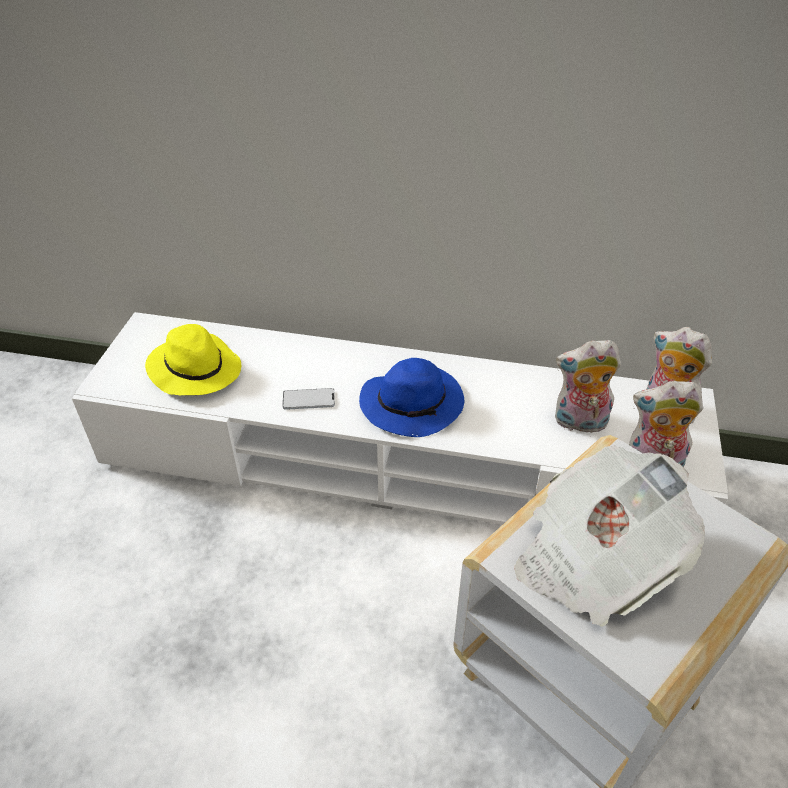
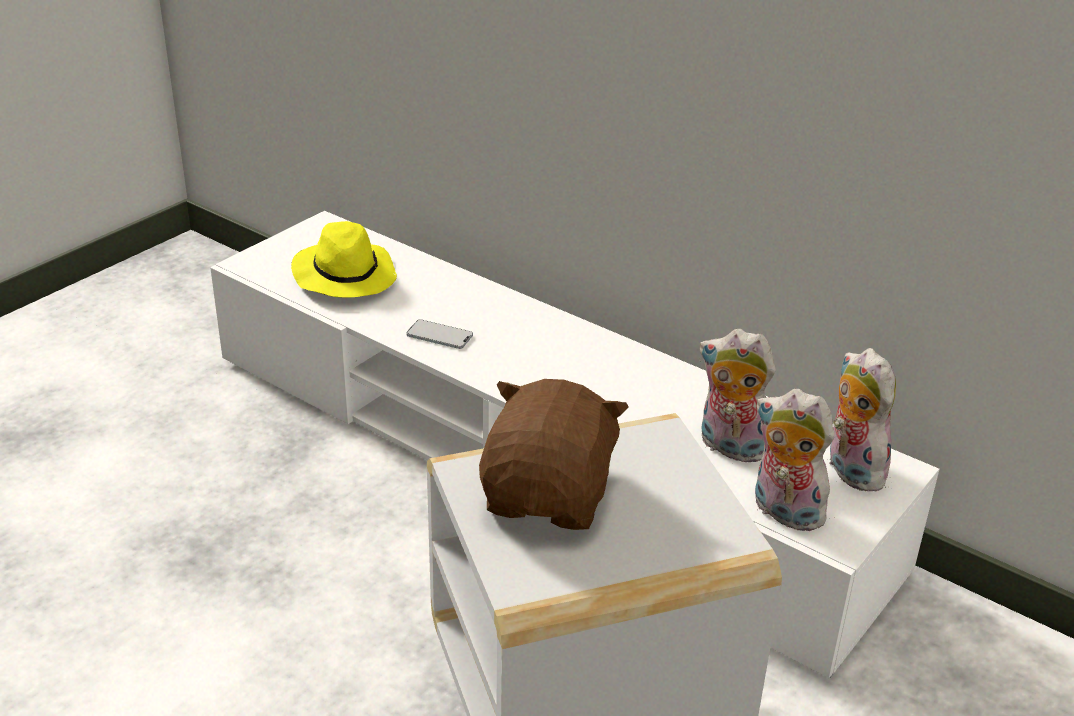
camera: 25 degrees right, 10 degrees down
blue hat [359,358,465,437] -> none
newspaper [514,445,705,627] -> brown plush toy [479,379,628,530]

